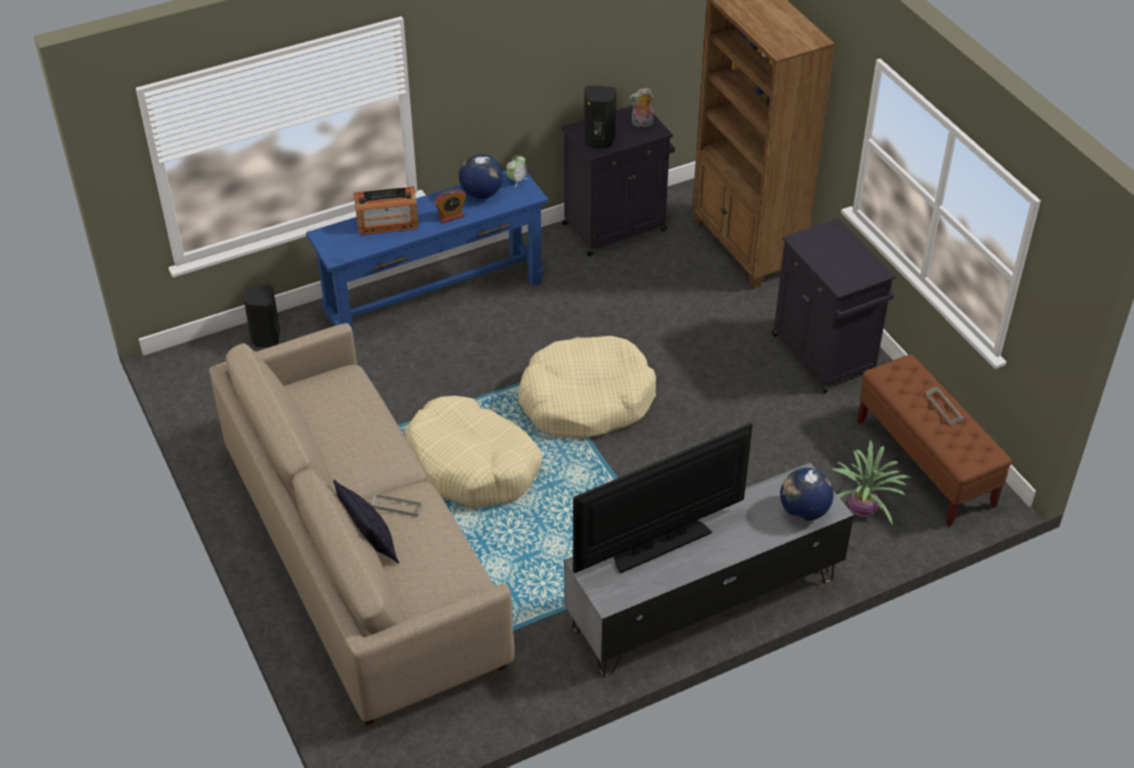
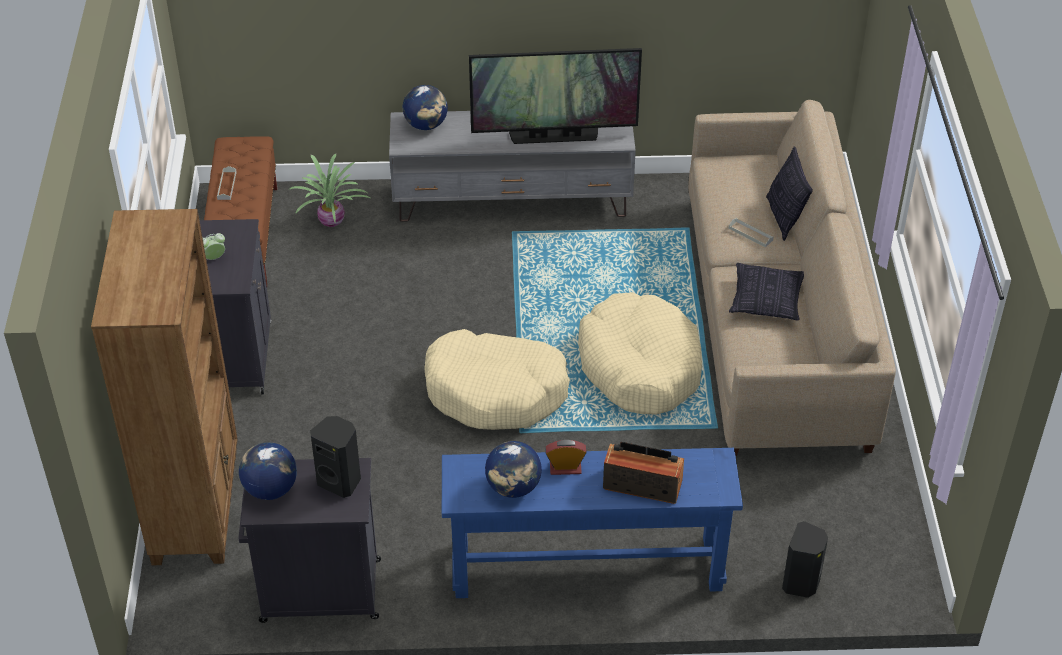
camera: 155 degrees left, 0 degrees up
alarm clock [506,156,527,187] -> alarm clock moved to [203,233,225,260]
plush toy [629,88,654,127] -> globe [239,442,297,500]
none -> pillow [729,263,804,321]

